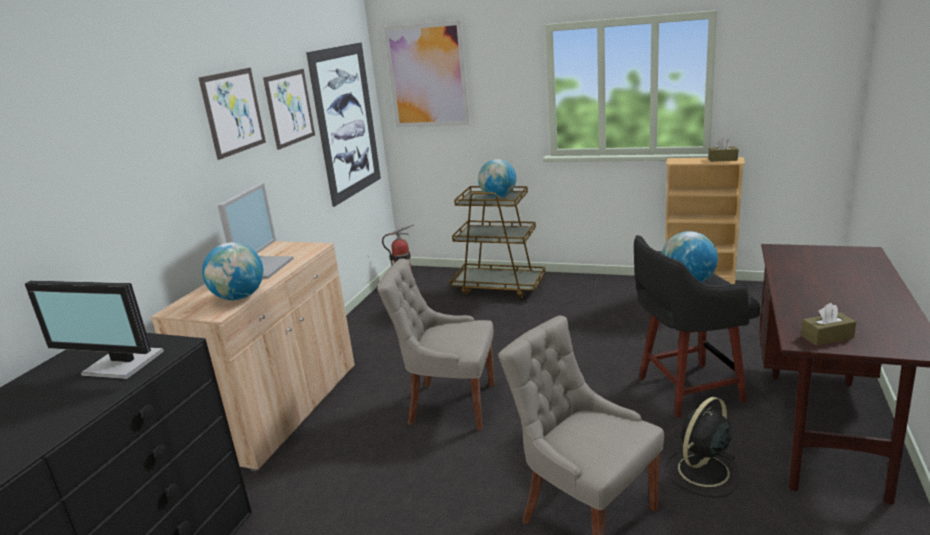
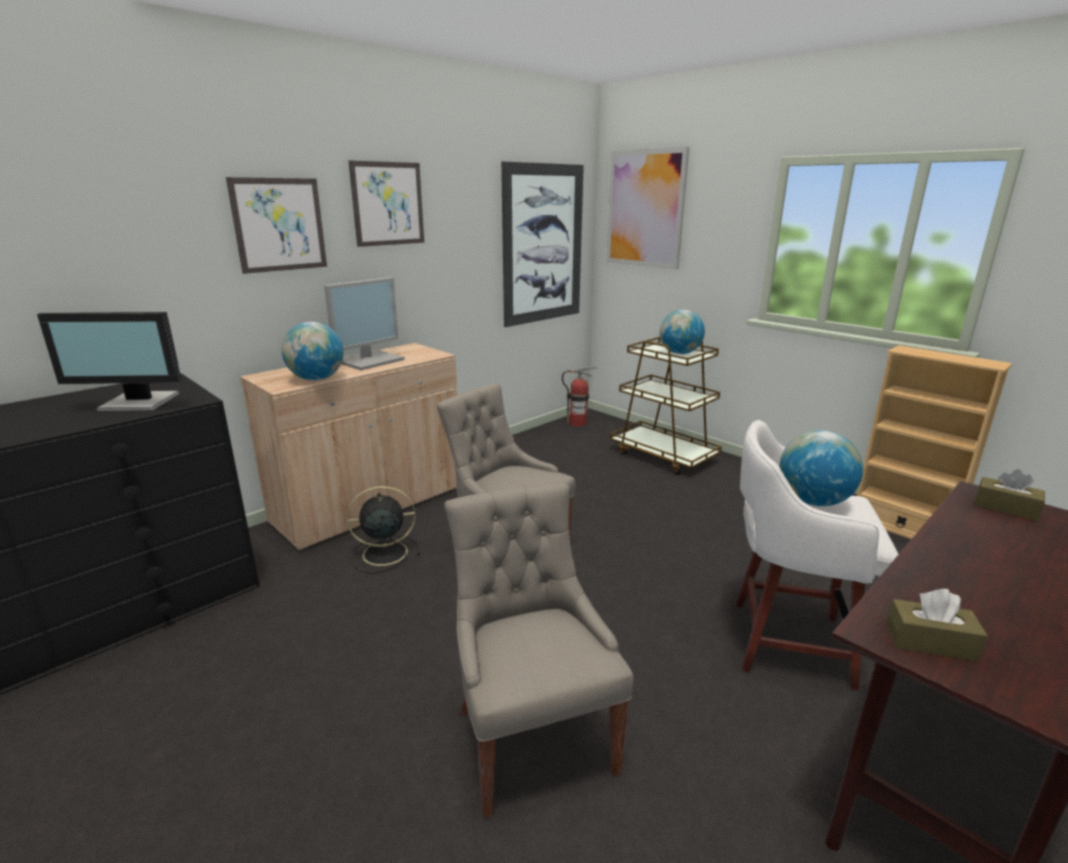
camera: 25 degrees right, 0 degrees up
monitor [25,280,164,379] -> monitor turned 45 degrees counterclockwise [37,312,182,411]
picture [263,69,315,150] -> picture moved to [226,177,327,274]
black stool [634,235,761,418] -> white stool [736,420,898,691]
black fan [666,397,739,498] -> black fan moved to [347,486,421,574]
brown tissue box [708,138,738,162] -> brown tissue box moved to [975,469,1045,521]

